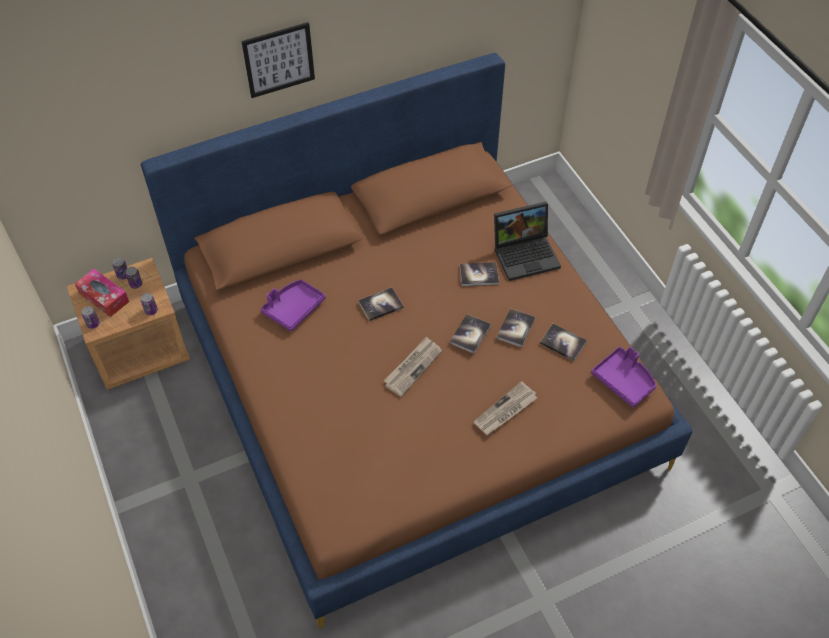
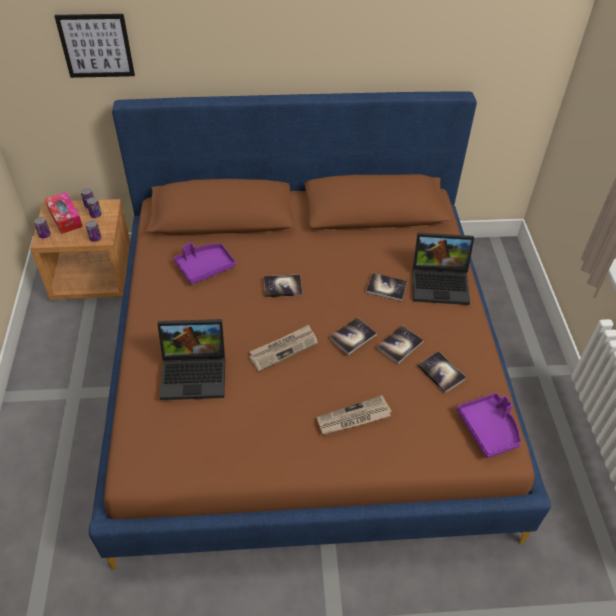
camera: 20 degrees right, 5 degrees down
picture [241,22,315,98] -> picture moved to [55,14,135,78]
none -> laptop [157,319,225,400]

